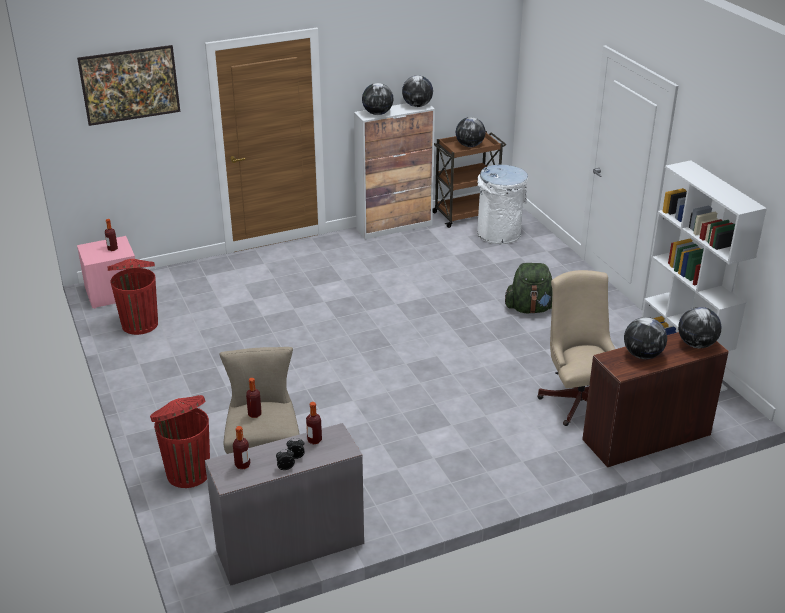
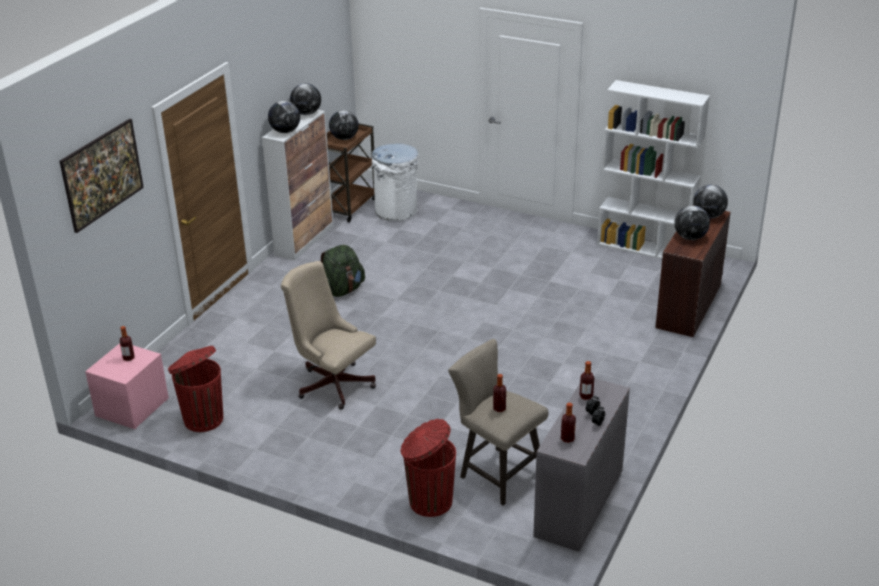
camera: 40 degrees left, 0 degrees up
green backpack [505,263,553,314] -> green backpack moved to [321,245,365,297]
beige office chair [537,270,615,426] -> beige office chair moved to [281,261,376,410]

